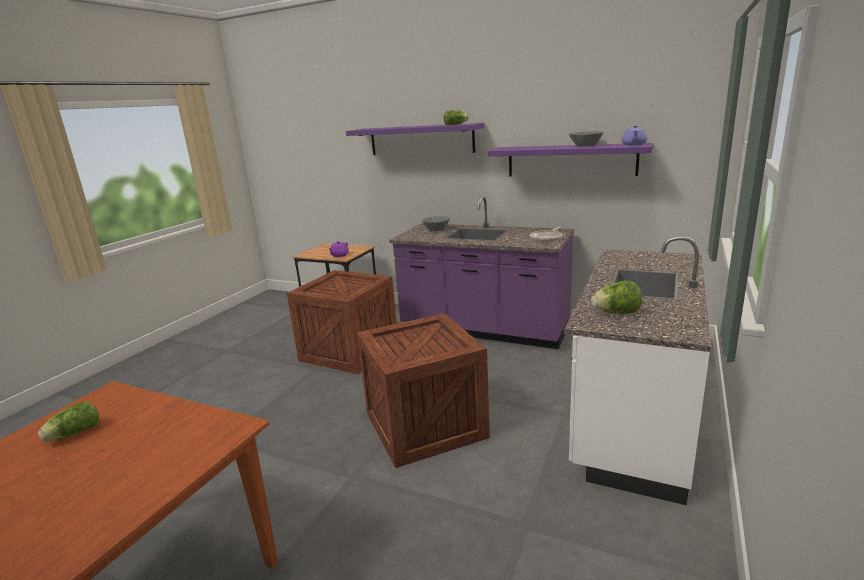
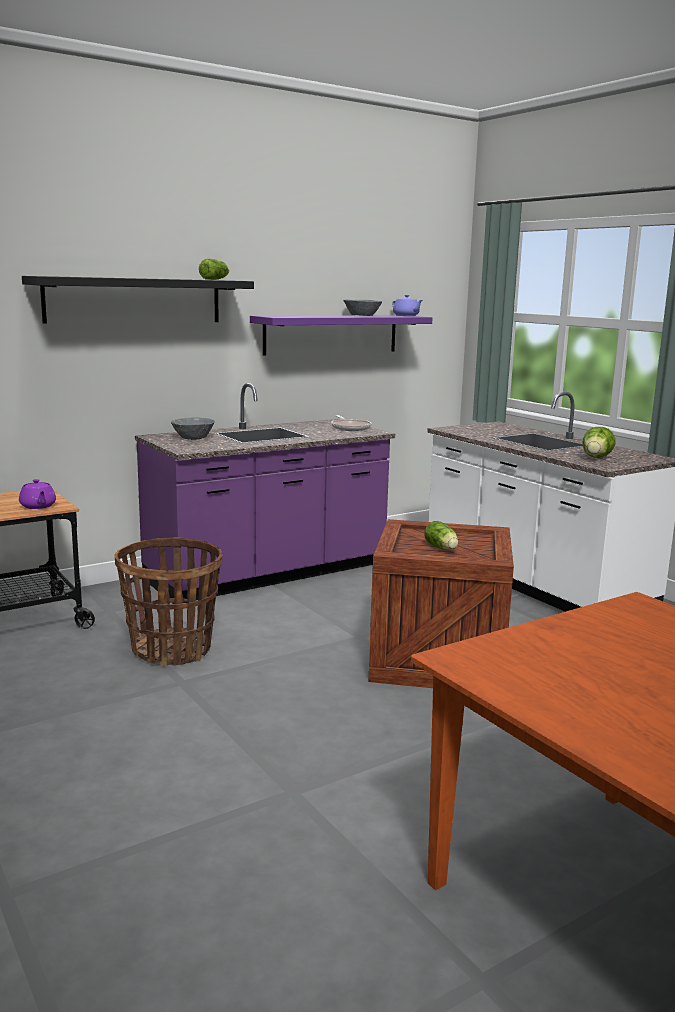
camera: 60 degrees left, 5 degrees down
lettuce [38,402,99,442] -> lettuce moved to [424,521,458,550]
crate [287,270,397,374] -> basket [115,537,223,666]
purple shelf [346,123,484,155] -> black shelf [22,276,254,324]

